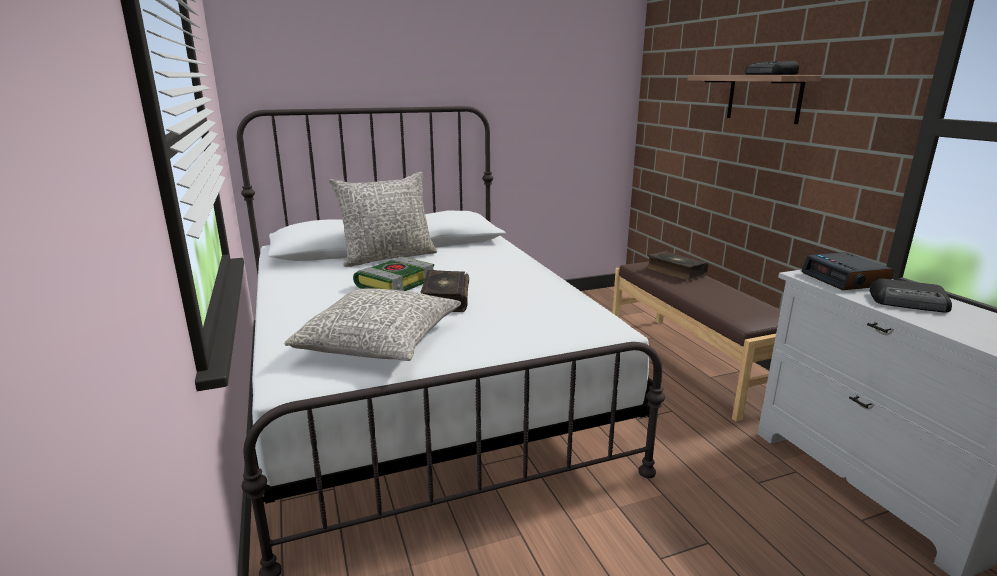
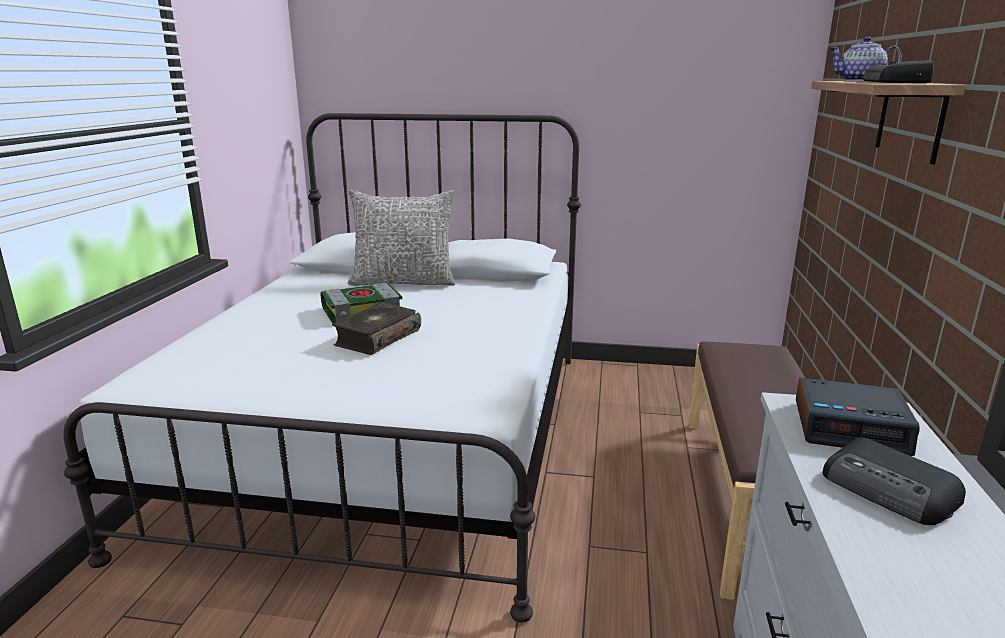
camera: 30 degrees right, 0 degrees up
grey pillow [284,288,461,361] -> none
book [646,251,708,281] -> none
alarm clock [802,252,894,290] -> alarm clock turned 90 degrees counterclockwise [796,378,919,456]
none -> teapot [828,37,902,81]

